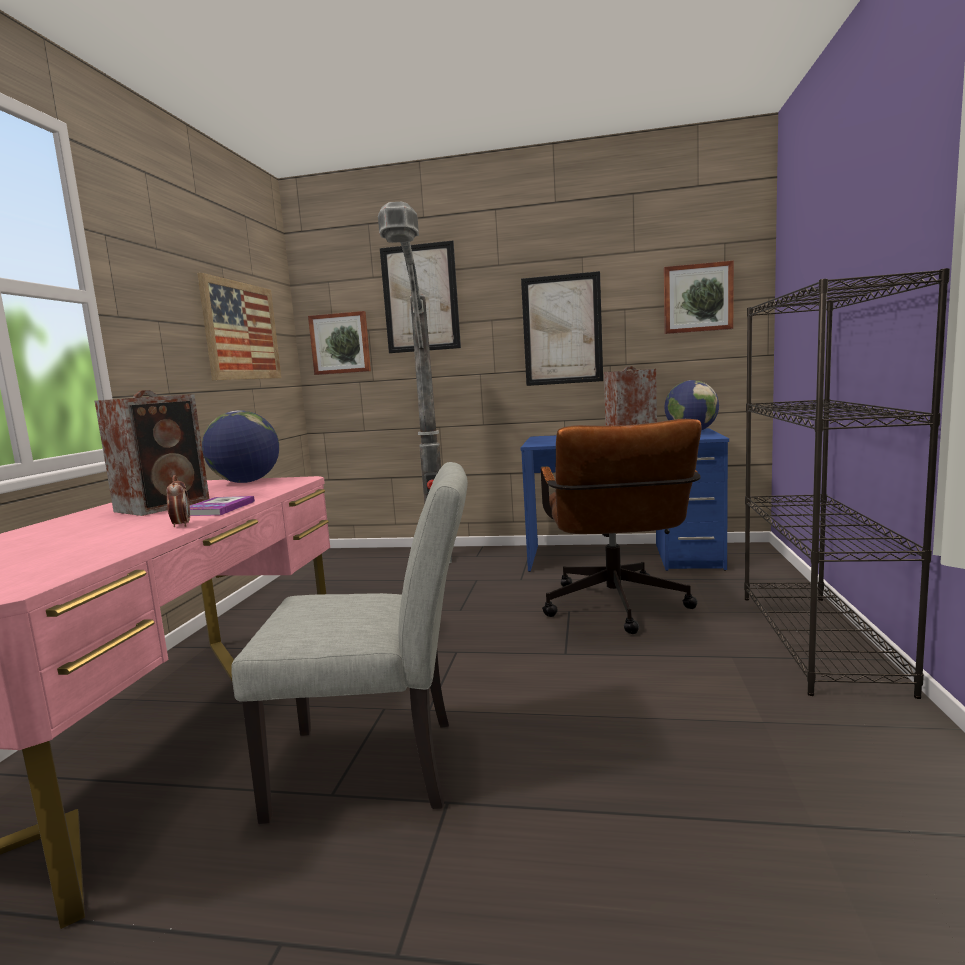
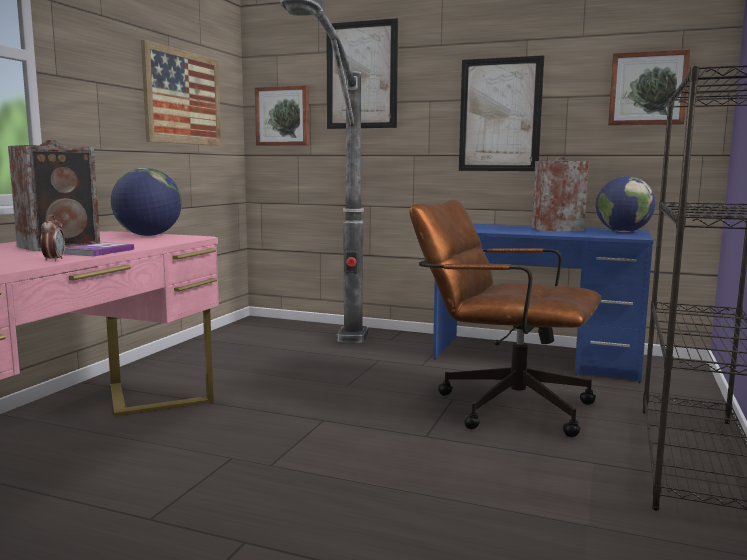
camera: 10 degrees right, 0 degrees up
grey chair [231,462,468,824] -> none
brown office chair [541,419,702,634] -> brown office chair turned 105 degrees clockwise [409,199,602,437]

